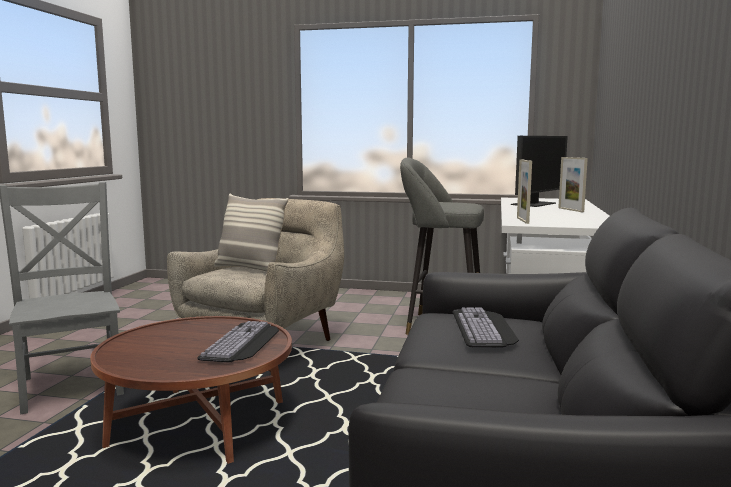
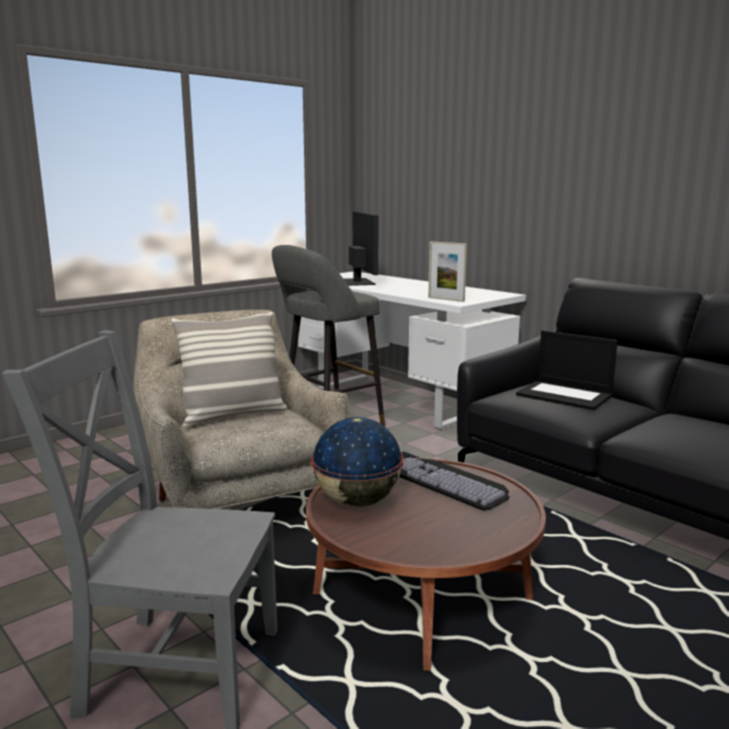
camera: 55 degrees left, 5 degrees up
keyboard [453,307,519,348] -> laptop [516,330,618,410]
picture frame [558,157,588,212] -> none
none -> globe [311,417,404,507]

